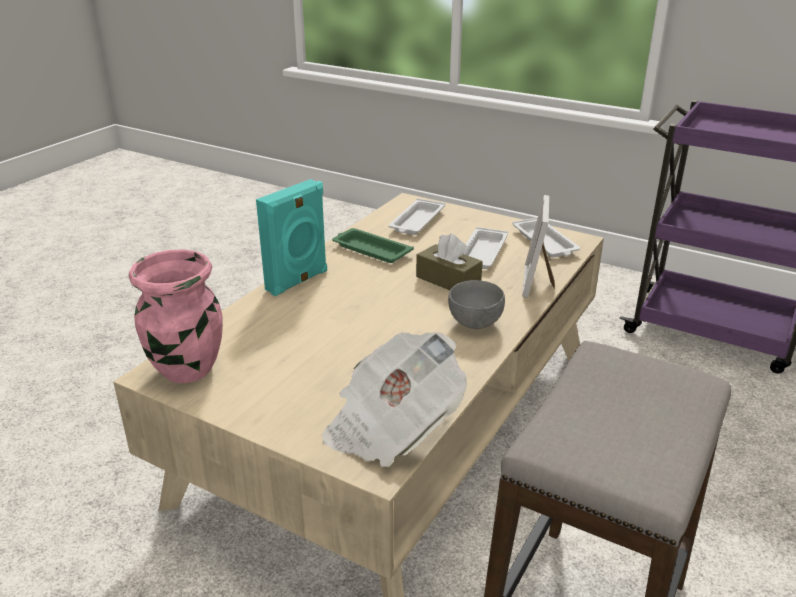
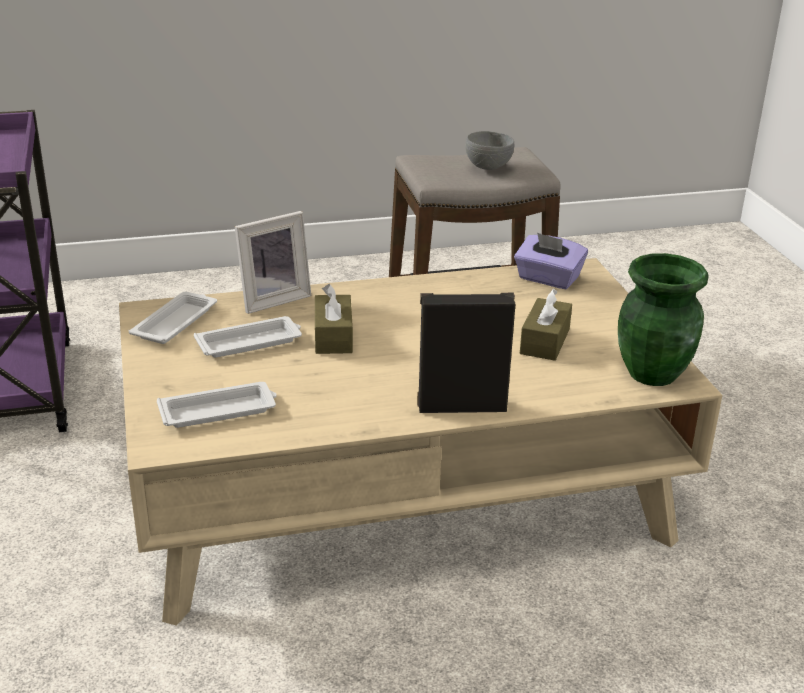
camera: 135 degrees left, 0 degrees up
pink vase [128,249,223,383] -> green vase [618,253,709,386]
turquoise speaker [256,179,327,296] -> black speaker [417,293,515,413]
newspaper [322,332,467,467] -> purple tissue box [514,232,588,290]
green tray [332,228,414,263] -> none
grey bowl [448,280,505,329] -> grey bowl moved to [465,131,514,170]
none -> brown tissue box [520,289,572,361]

